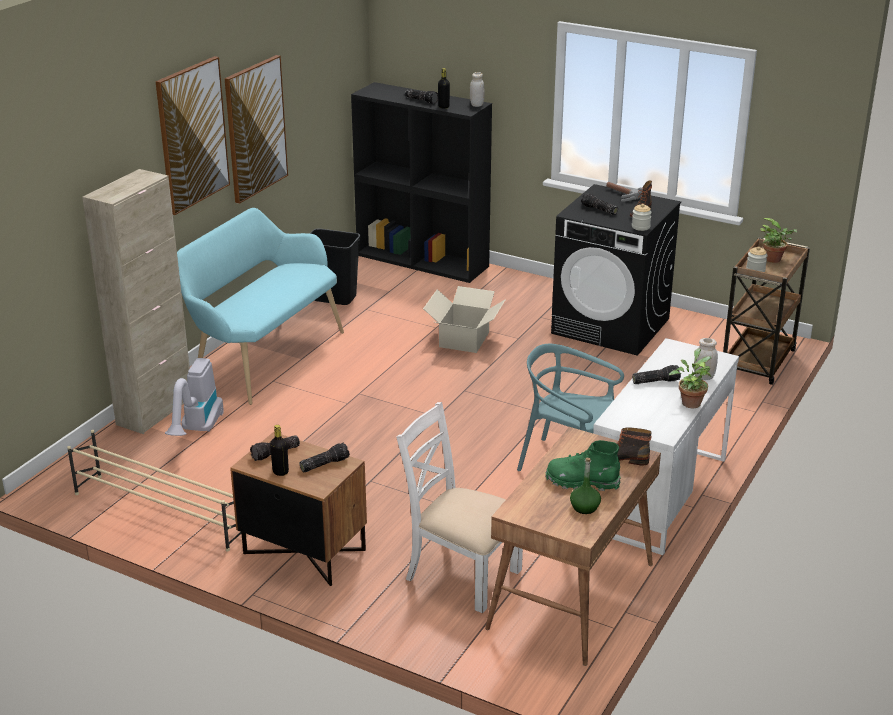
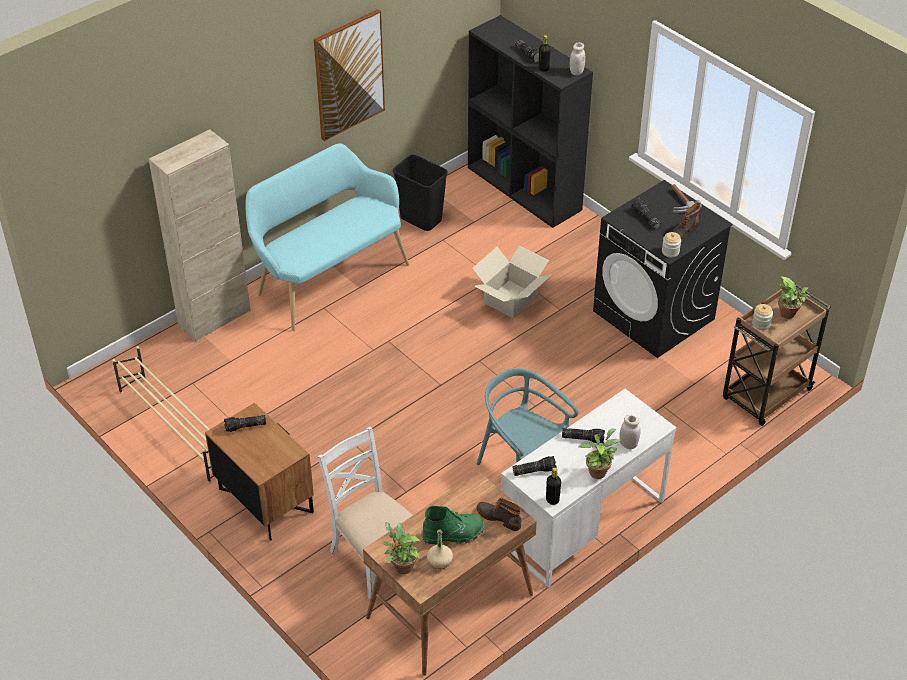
camera: 20 degrees right, 15 degrees up
picture [156,56,230,215] -> none
vacuum cleaner [165,358,224,436] -> none
black bottle [270,425,289,476] -> black bottle moved to [546,467,561,505]
flashlight [299,443,350,472] -> flashlight moved to [513,456,557,476]
green boot [545,440,621,491] -> green boot turned 135 degrees clockwise [422,506,484,545]
green bottle [570,458,601,514] -> beige bottle [427,529,453,569]
none -> potted plant [382,522,421,574]

